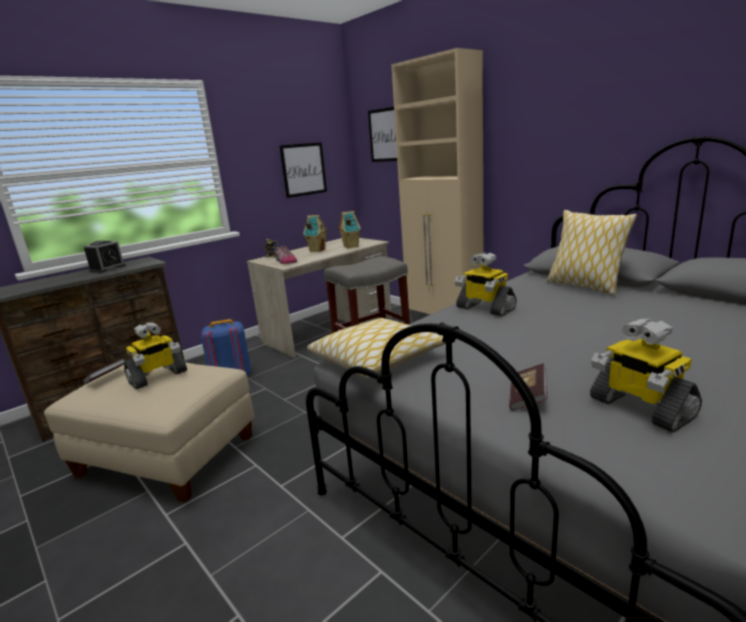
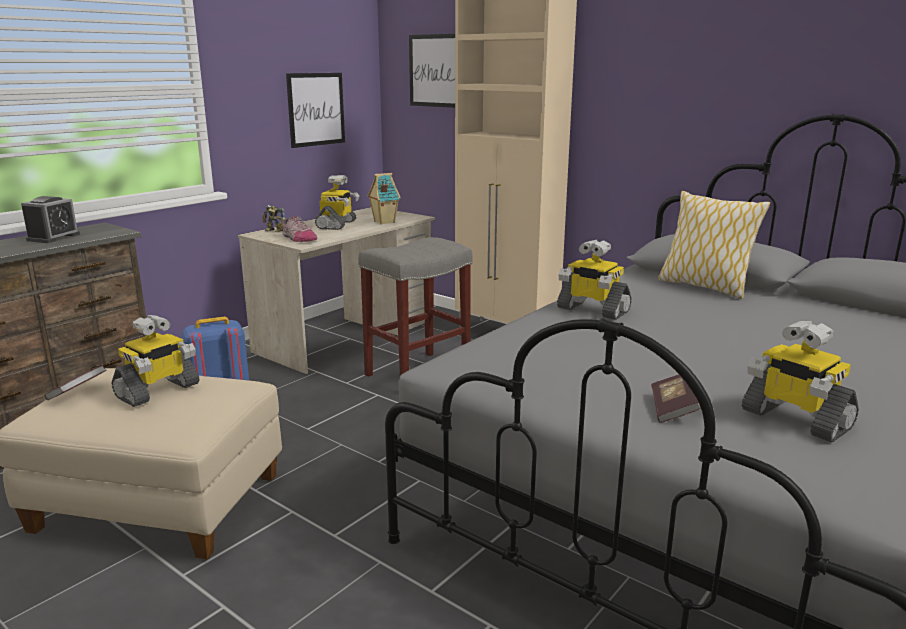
camera: 10 degrees left, 0 degrees up
toy house [303,215,328,252] -> toy robot [315,175,359,230]
pillow [307,318,446,378] -> none

